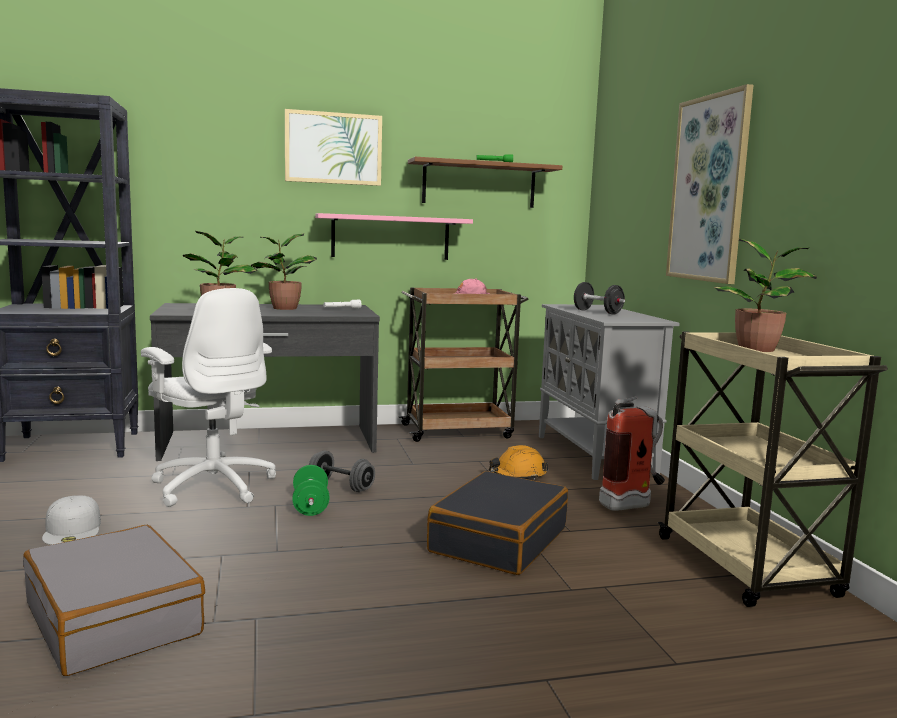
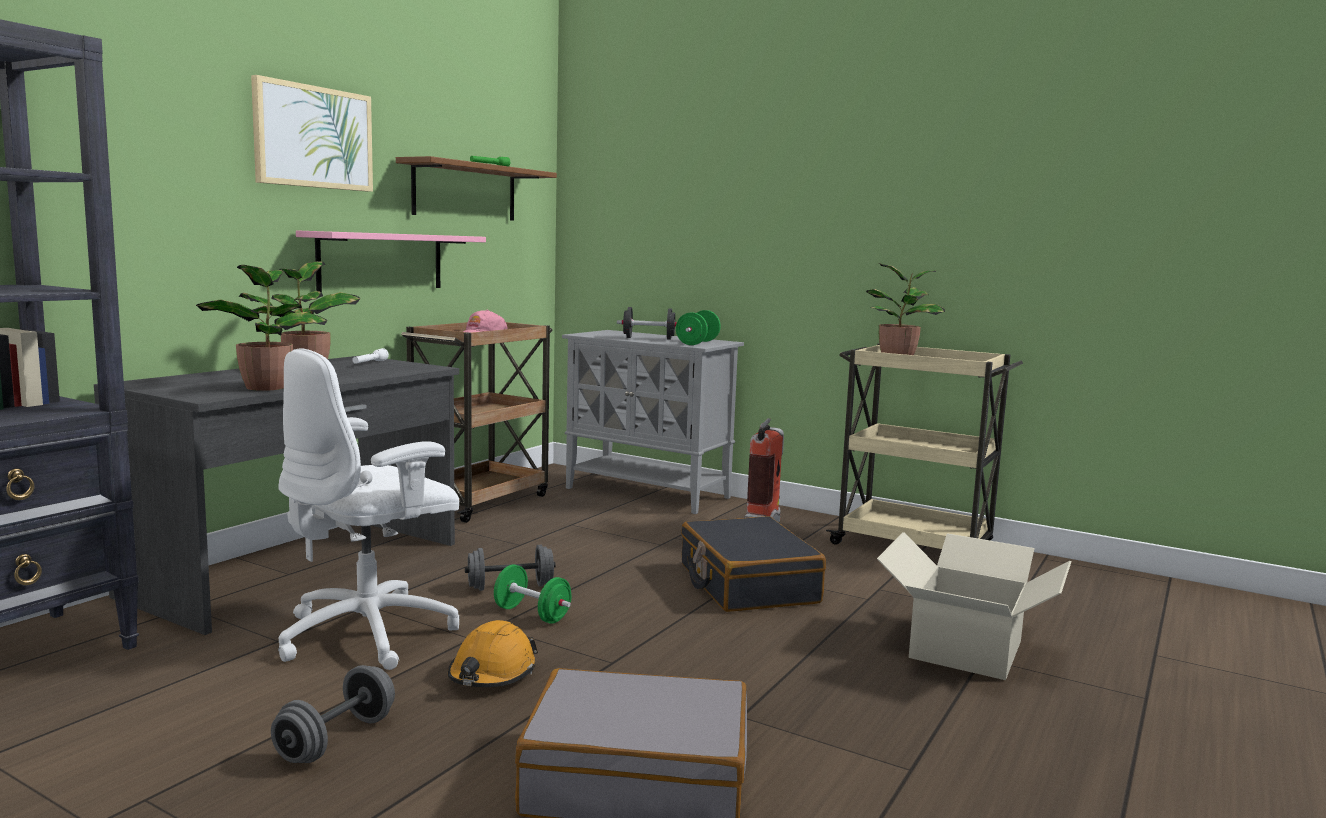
camera: 45 degrees left, 0 degrees up
white cap [42,495,101,545] -> grey dumbbell [271,665,395,763]
white office chair [141,288,276,507] -> white office chair turned 135 degrees clockwise [278,348,460,670]
orange hard hat [489,445,548,480] -> orange hard hat moved to [448,620,538,687]
picture [666,84,754,284] -> none
none -> green dumbbell [676,310,721,345]
none -> cardboard box [877,532,1072,680]

